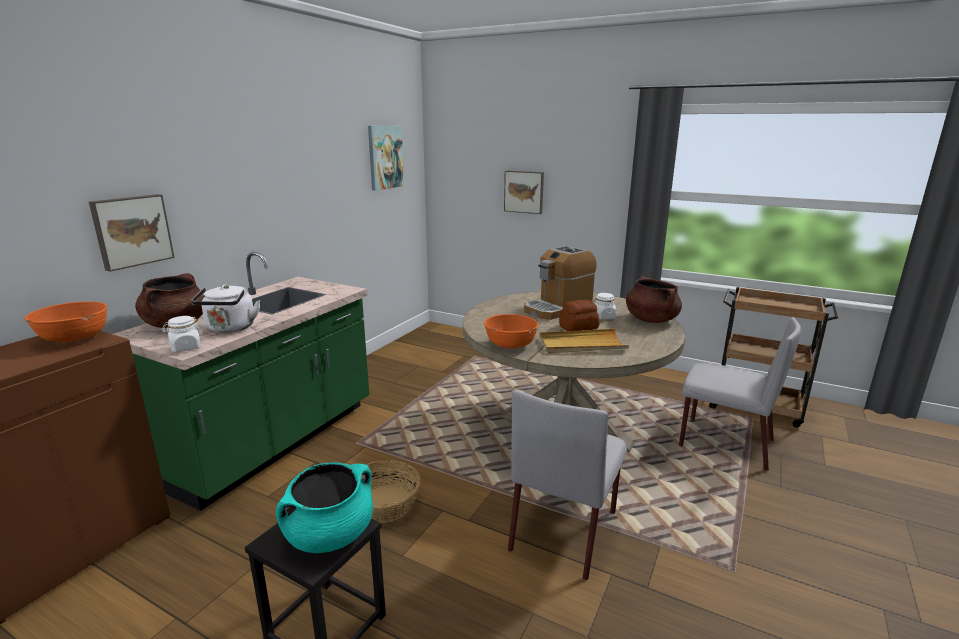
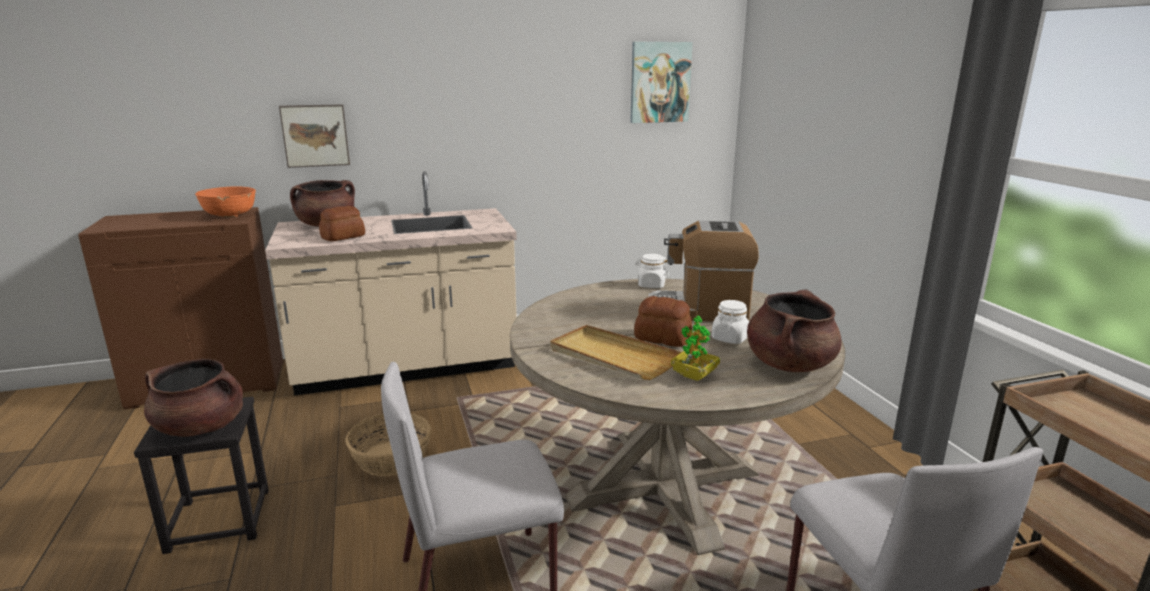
camera: 45 degrees right, 0 degrees up
green counter [113,252,369,511] -> beige counter [265,171,517,395]
white jar [162,316,203,352] -> white jar moved to [635,254,669,288]
white kettle [191,284,260,333] -> bread [319,205,365,241]
turquoise cooking pot [276,462,373,553] -> brown cooking pot [144,359,243,437]
orange bowl [484,314,539,348] -> none
picture [504,171,544,214] -> none
none -> potted plant [671,316,720,381]

